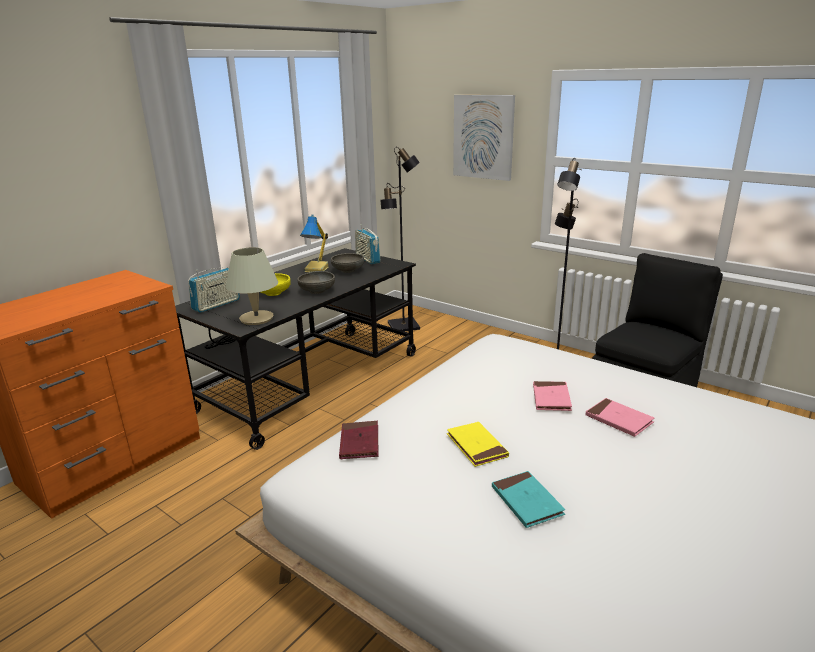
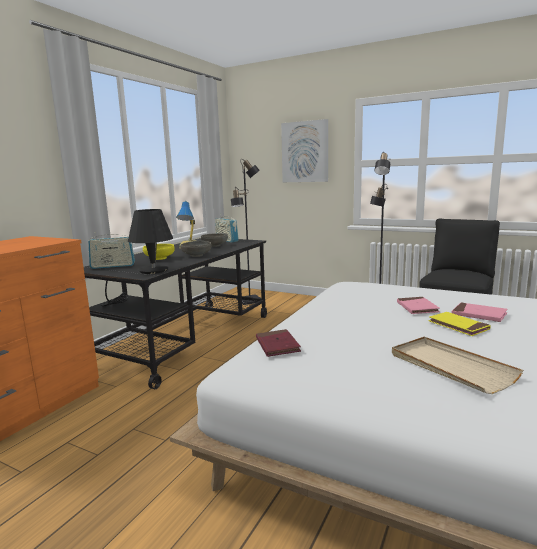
camera: 10 degrees left, 10 degrees down
radio [188,268,240,313] -> radio turned 45 degrees clockwise [88,232,135,269]
beige table lamp [226,247,278,325] -> black table lamp [128,209,173,274]
yellow book [447,422,509,467] -> yellow book moved to [428,312,491,336]
turquoise book [492,471,565,528] -> beige tray [392,337,523,394]

